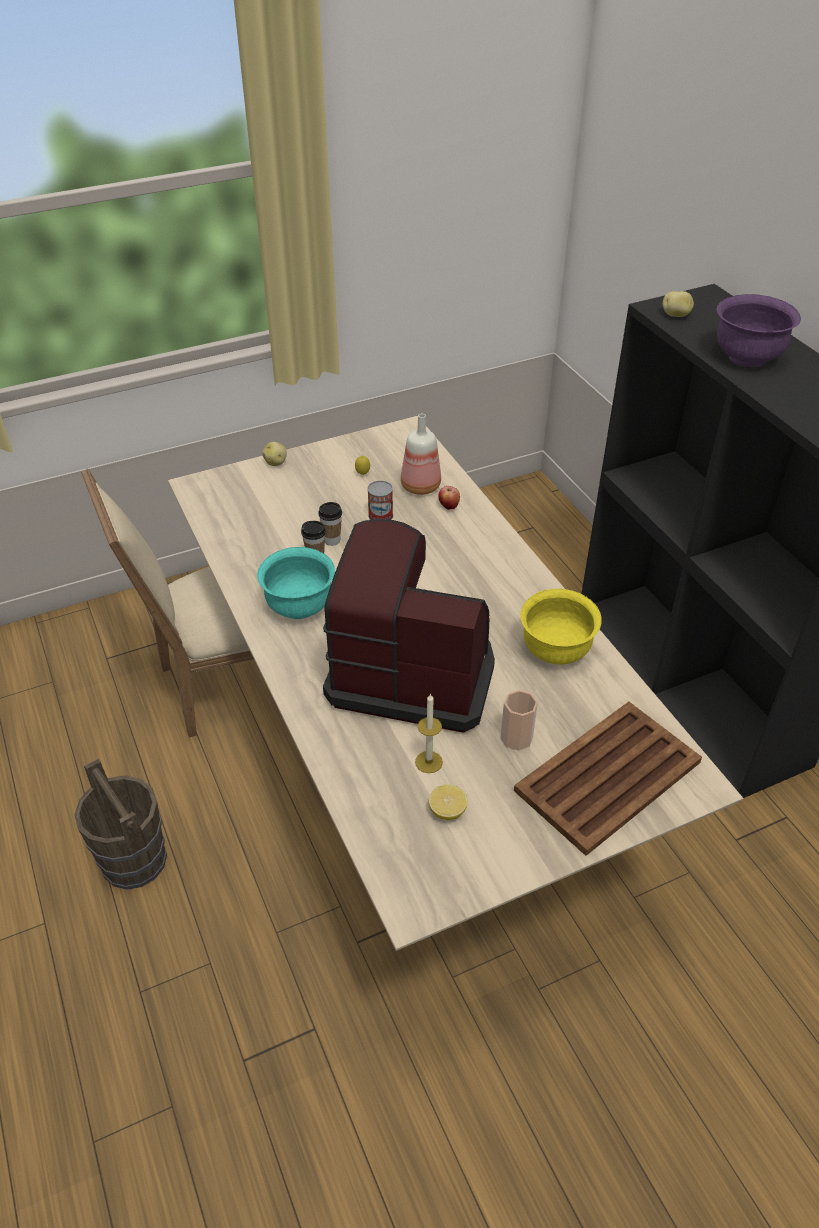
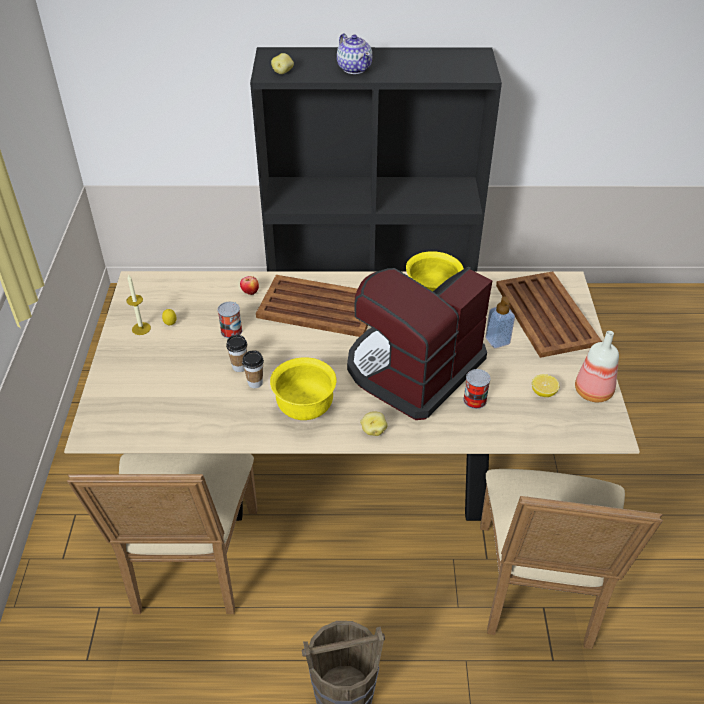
camera: 65 degrees left, 0 degrees up
turquoise bowl [257,547,335,619] -> yellow bowl [270,357,337,420]
potato [262,442,287,466] -> potato moved to [360,411,388,436]
bottle [401,414,441,495] -> bottle moved to [575,331,619,402]
candle [415,693,443,773] -> candle moved to [126,275,151,335]
cup [500,690,538,751] -> soap dispenser [485,296,515,348]
purple bowl [717,294,801,367] -> teapot [337,33,372,74]
none -> brown tray [256,275,368,337]
none -> can [463,369,490,409]
none -> beige chair [480,469,663,649]

